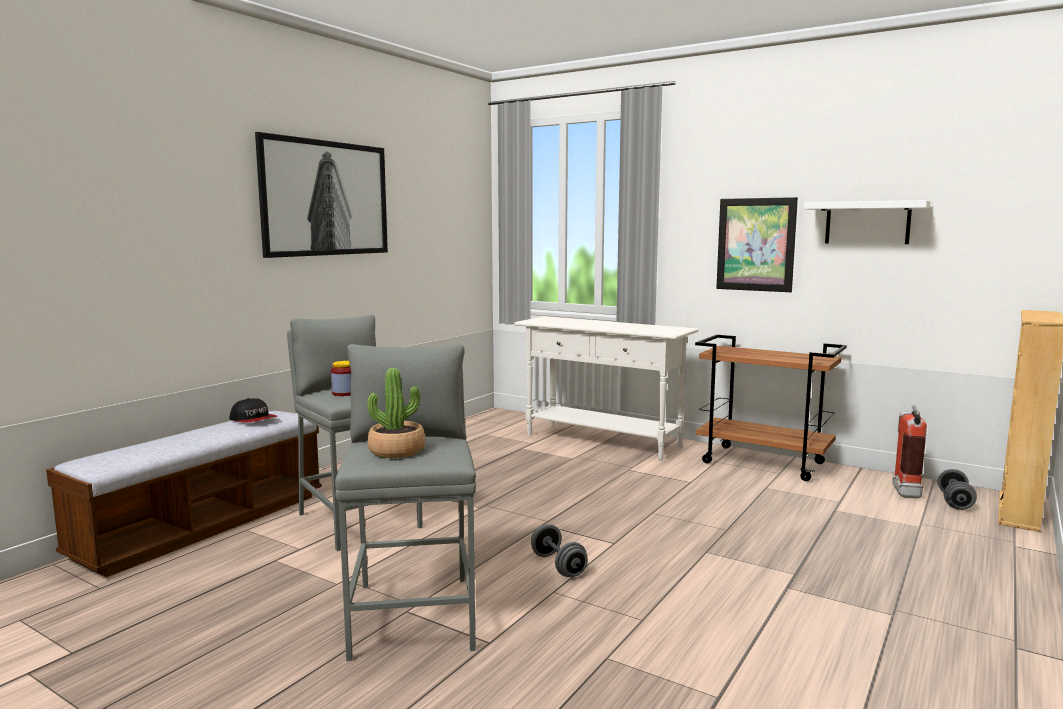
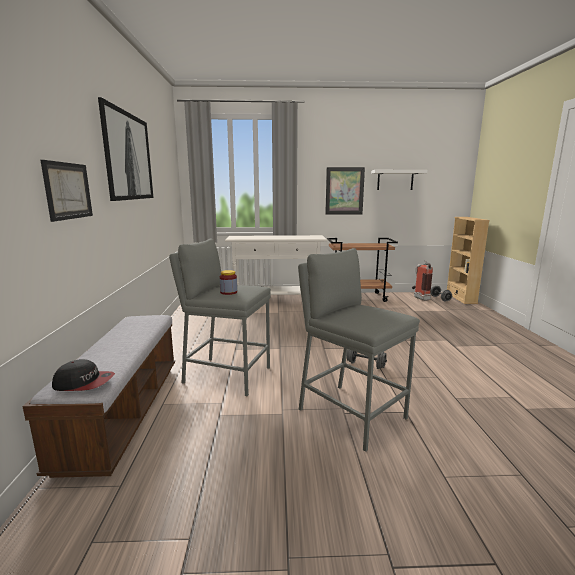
camera: 35 degrees left, 5 degrees up
cap [229,398,277,423] -> cap moved to [52,359,115,391]
potted plant [367,368,425,458] -> none
none -> picture [41,160,93,222]

